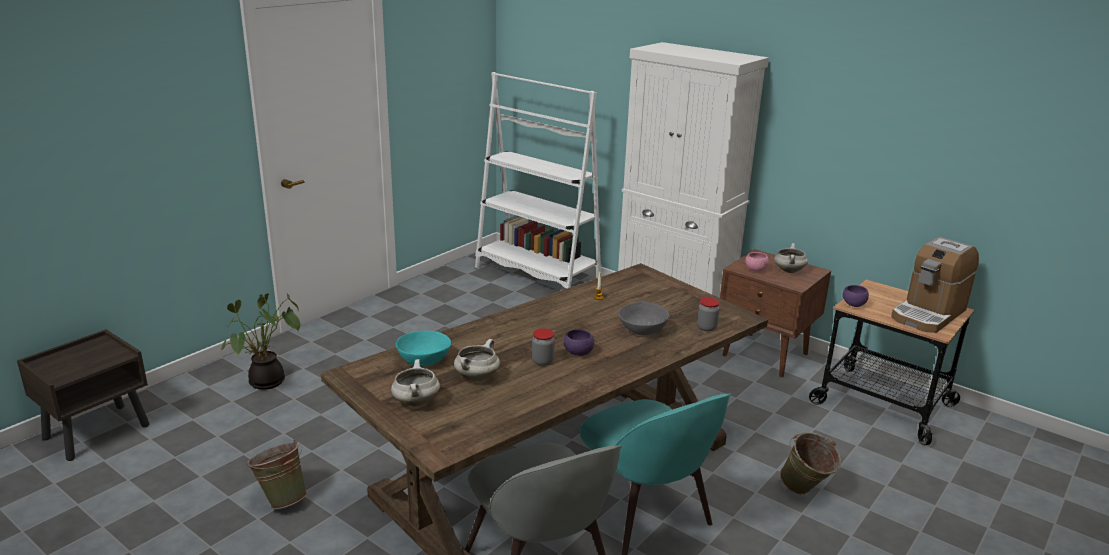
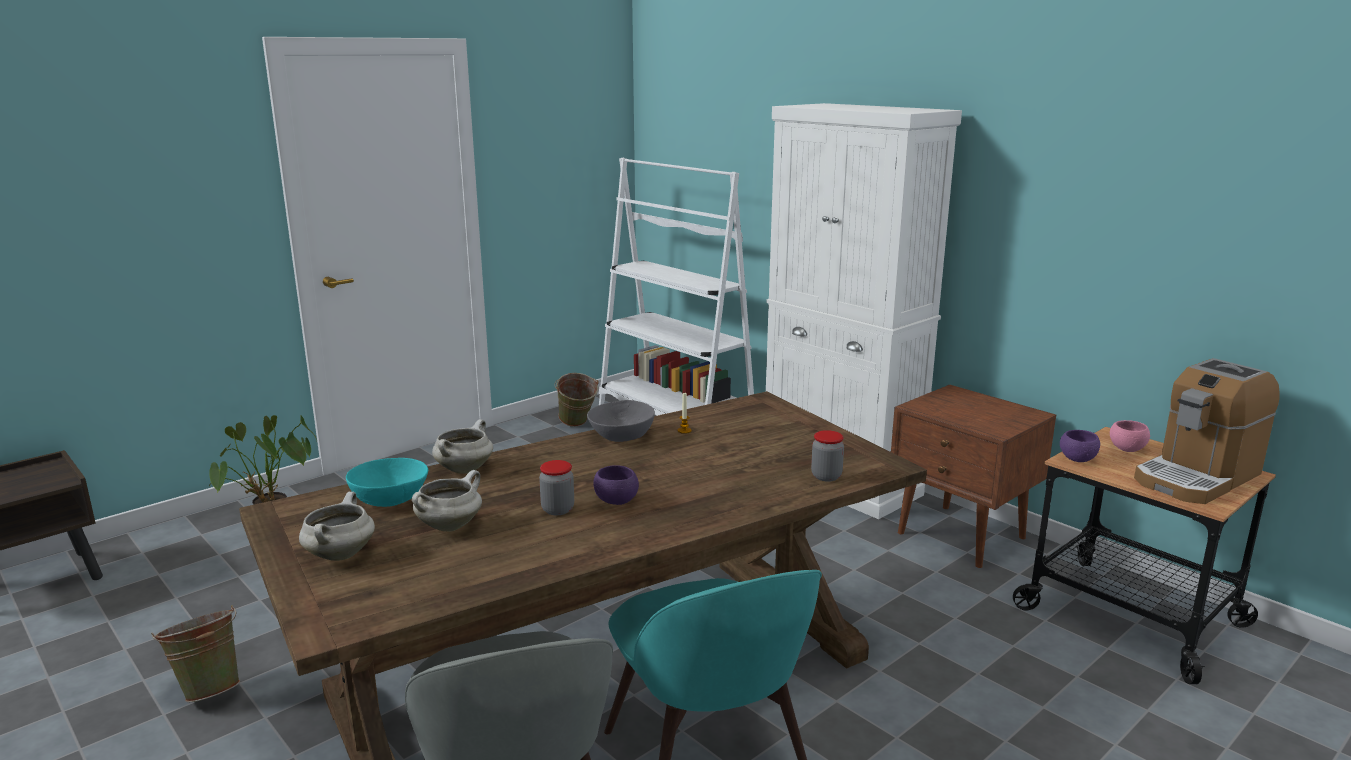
camera: 10 degrees right, 5 degrees down
grey bowl [618,302,669,335] -> grey bowl moved to [587,400,655,442]
pink bowl [745,252,769,272] -> pink bowl moved to [1110,420,1150,452]
white cooking pot [774,243,808,273] -> white cooking pot moved to [432,419,493,474]
green bucket [780,432,841,494] -> green bucket moved to [554,373,599,427]

